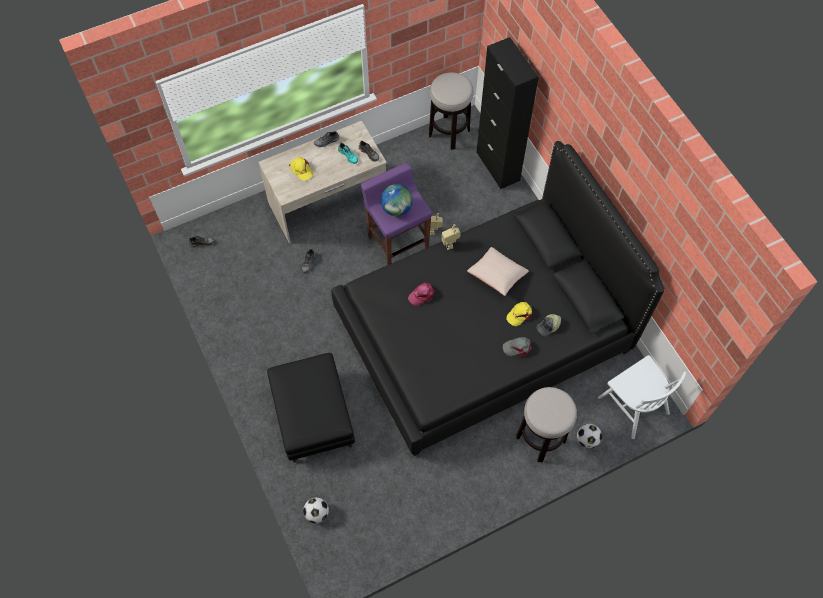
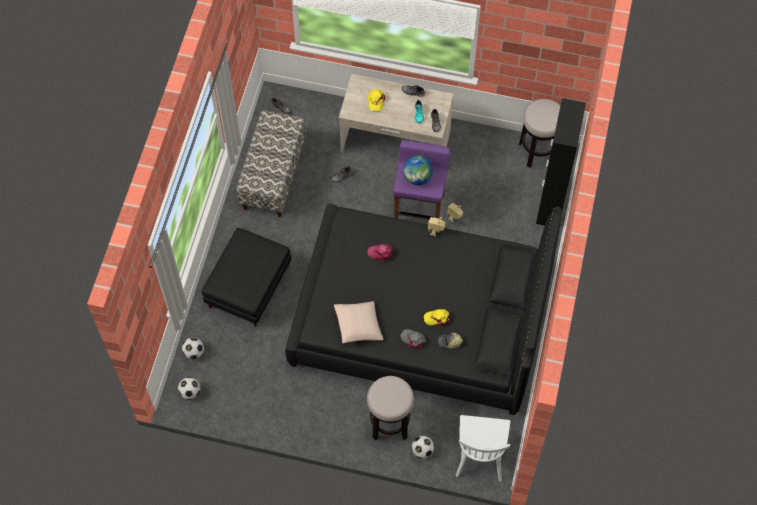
camera: 40 degrees right, 0 degrees up
beige pillow [467,247,529,296] -> beige pillow moved to [334,301,383,344]
none -> football [178,377,200,400]
none -> bench [237,110,306,217]

